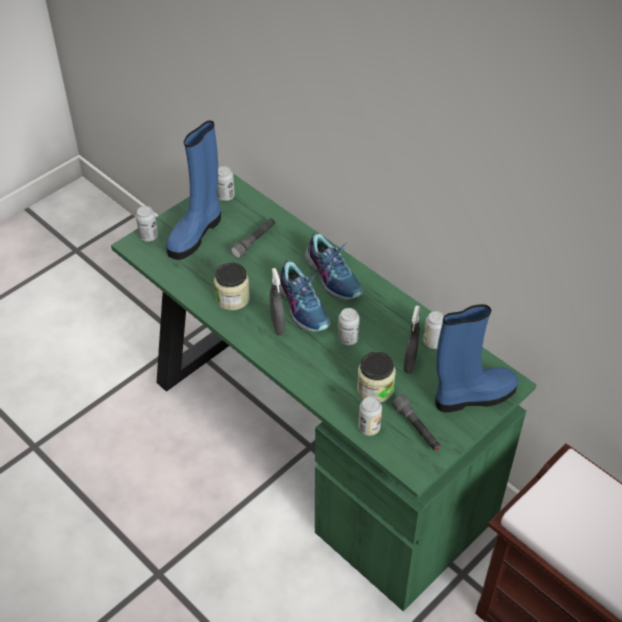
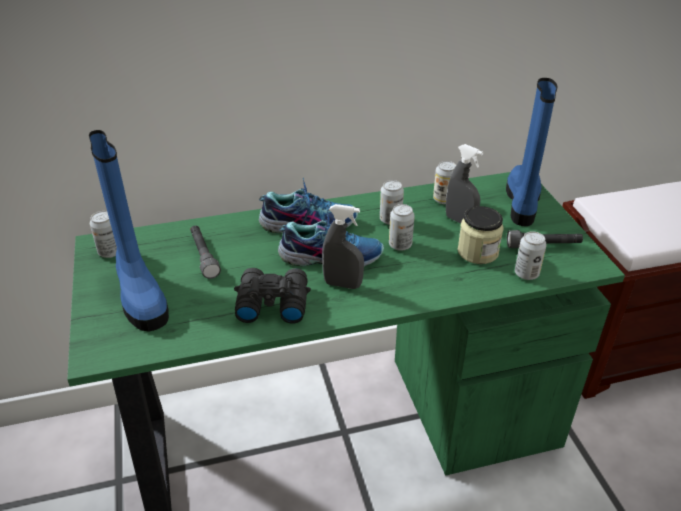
camera: 60 degrees left, 10 degrees down
can [136,206,158,242] -> can moved to [380,180,404,225]
jar [214,262,250,310] -> black binoculars [234,268,311,324]

